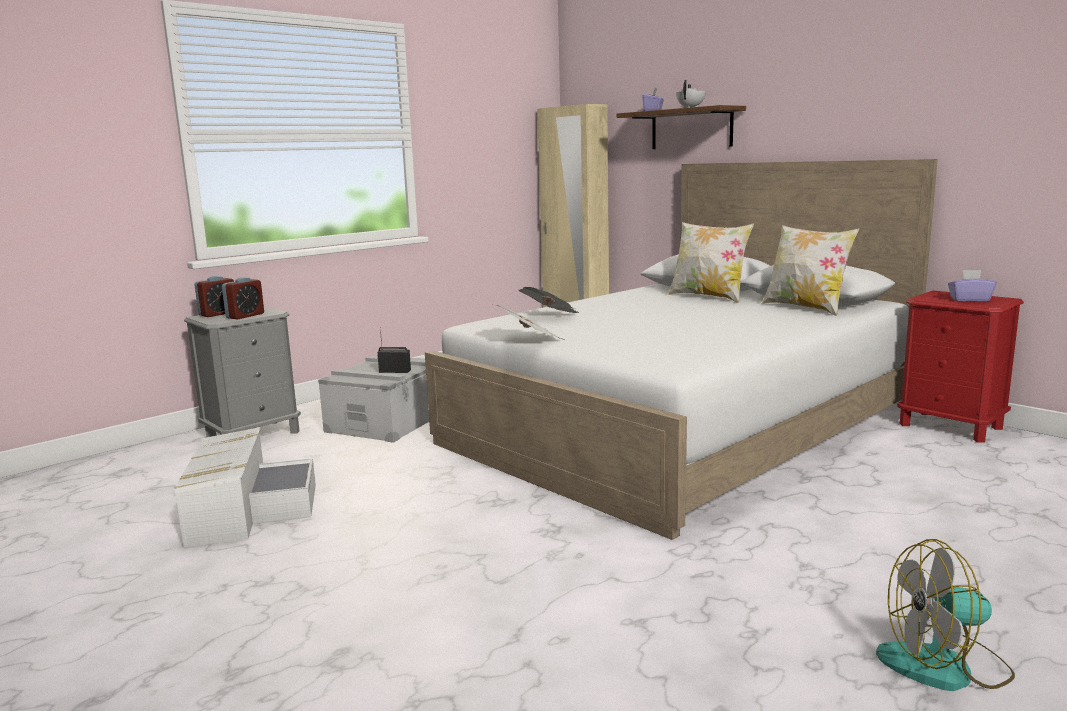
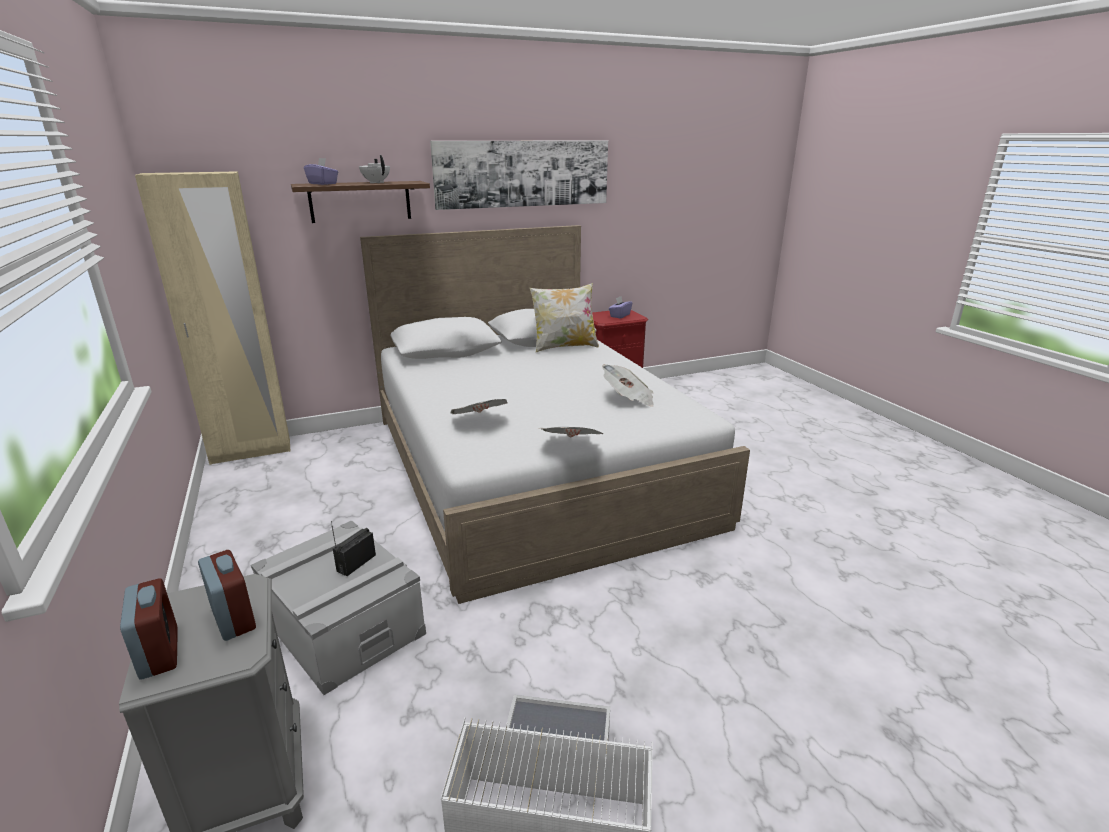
camera: 70 degrees left, 10 degrees up
pillow [668,222,754,303] -> none
fan [876,539,1015,691] -> none
none -> picture [430,140,608,210]
none -> newspaper [602,364,654,407]

